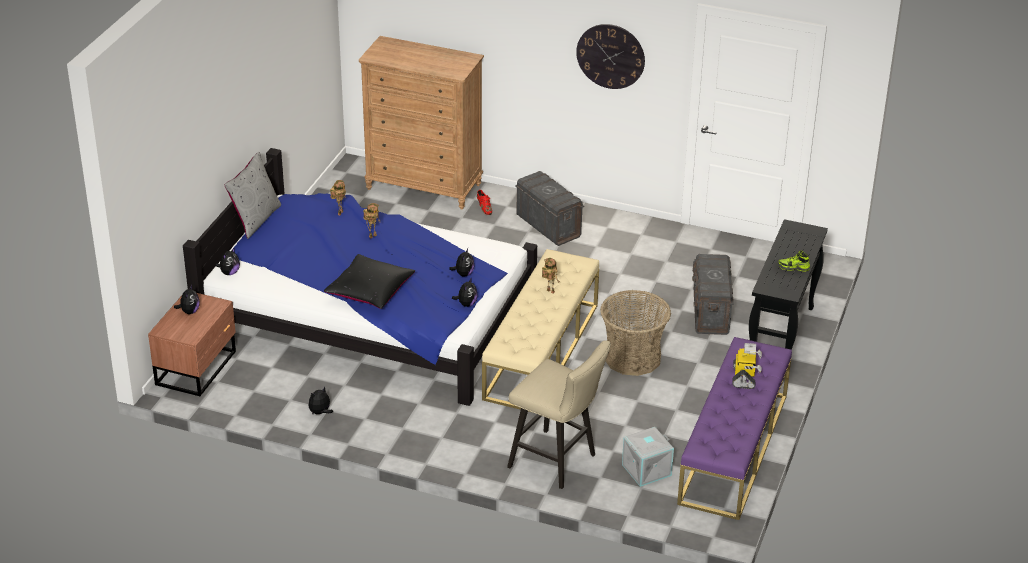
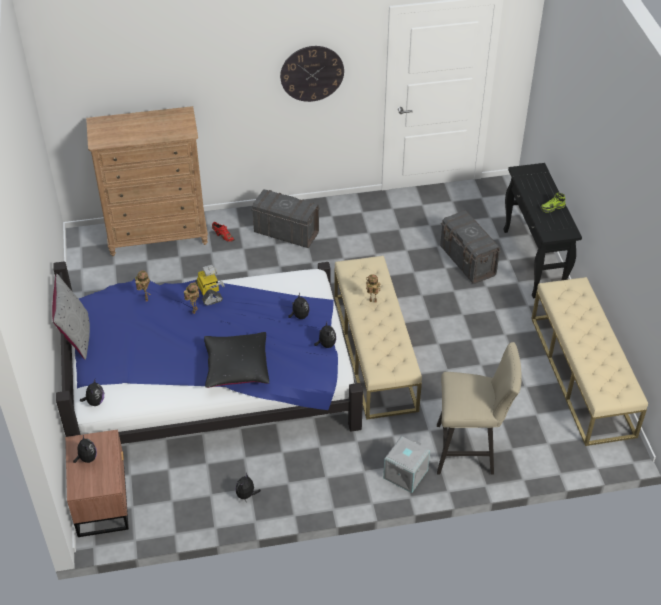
camera: 30 degrees left, 10 degrees up
basket [600,290,671,376] -> none
grey storage box [622,427,674,487] -> grey storage box moved to [383,436,430,493]
purple bench [677,337,792,520] -> beige bench [531,277,648,446]
toy robot [732,343,762,389] -> toy robot moved to [195,265,225,306]

